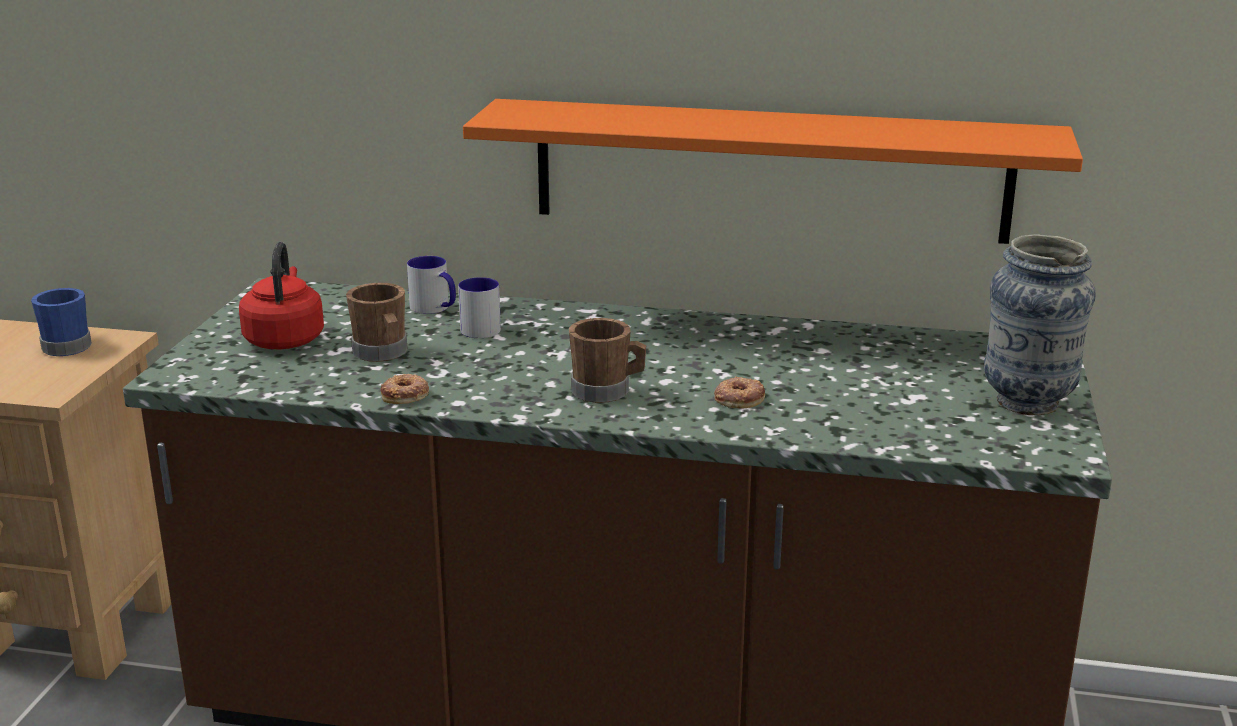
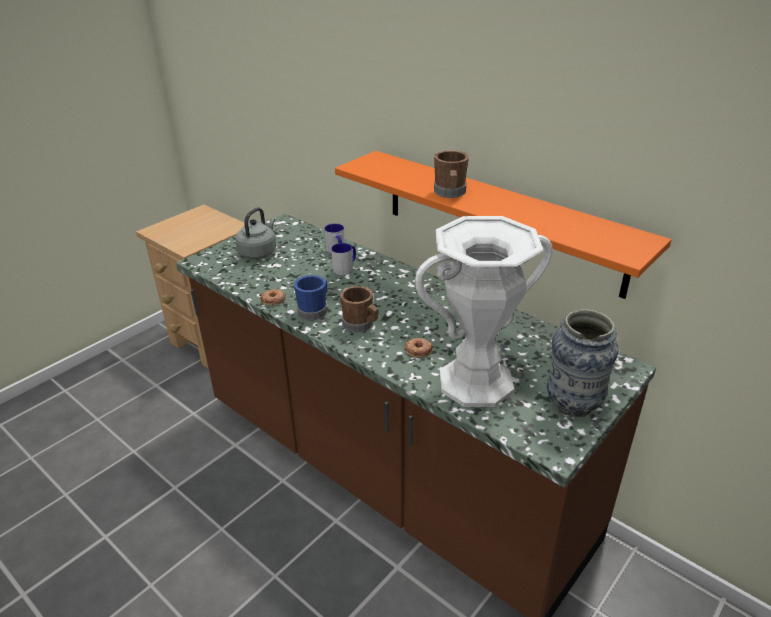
camera: 30 degrees right, 10 degrees up
blue mug [31,288,92,356] -> blue mug moved to [294,275,328,320]
red kettle [239,242,324,349] -> grey kettle [235,207,276,259]
brown mug [346,283,408,362] -> brown mug moved to [434,150,469,198]
none -> white vase [415,216,553,407]

